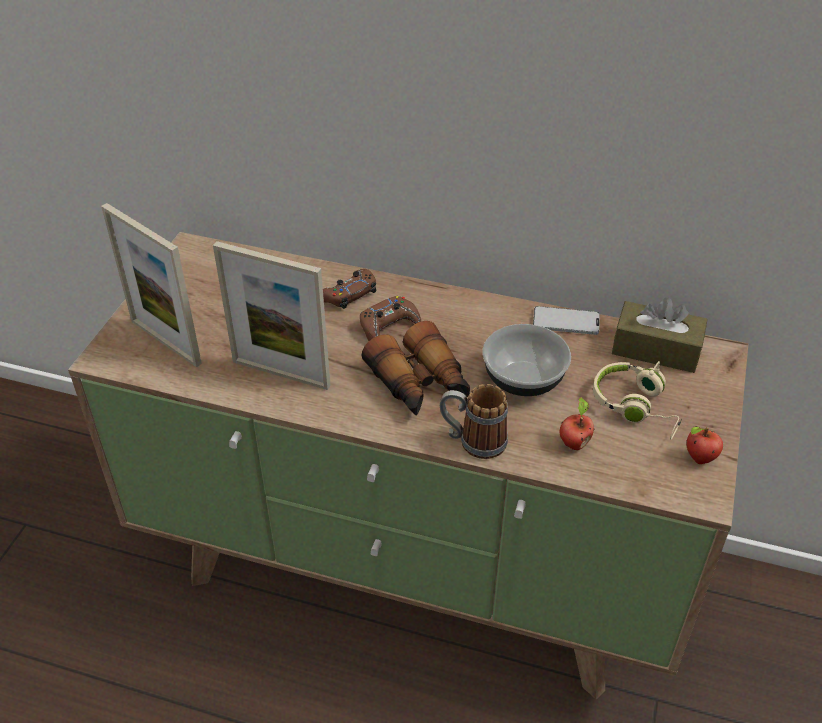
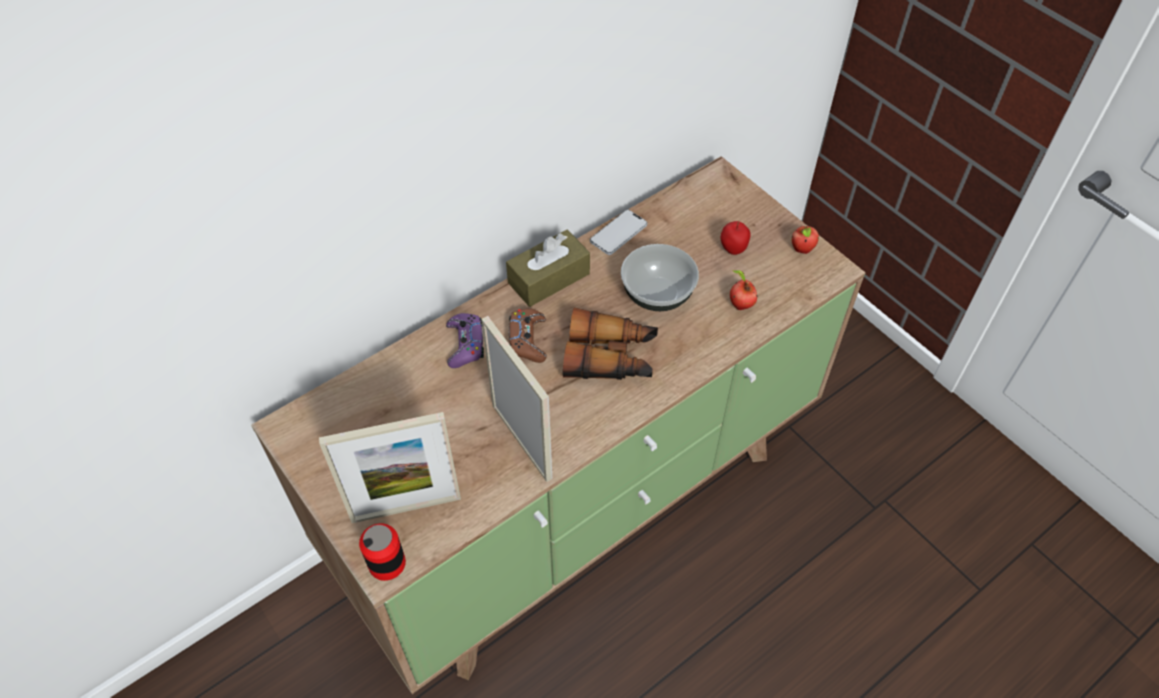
camera: 55 degrees left, 10 degrees up
picture frame [213,241,331,390] -> picture frame turned 90 degrees counterclockwise [482,316,552,482]
brown game controller [323,269,376,309] -> purple game controller [446,313,484,368]
mug [440,384,508,459] -> none
beige headphones [593,361,682,440] -> apple [721,221,751,255]
brown tissue box [612,297,708,373] -> brown tissue box moved to [506,230,590,307]
none -> can [359,523,406,581]

